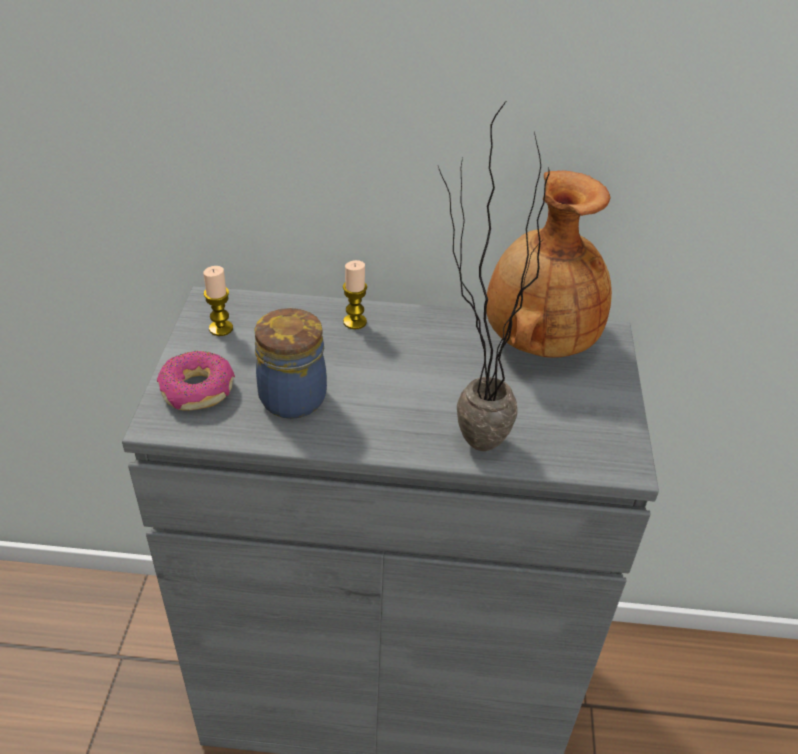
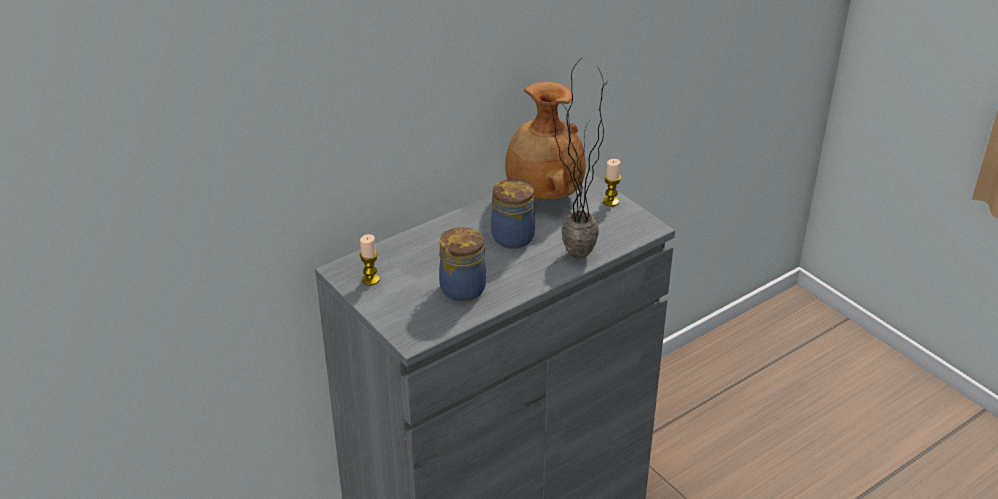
camera: 40 degrees left, 5 degrees down
donut [157,351,235,411] -> none
candle [343,260,367,329] -> candle moved to [603,159,621,206]
none -> jar [491,178,535,249]

